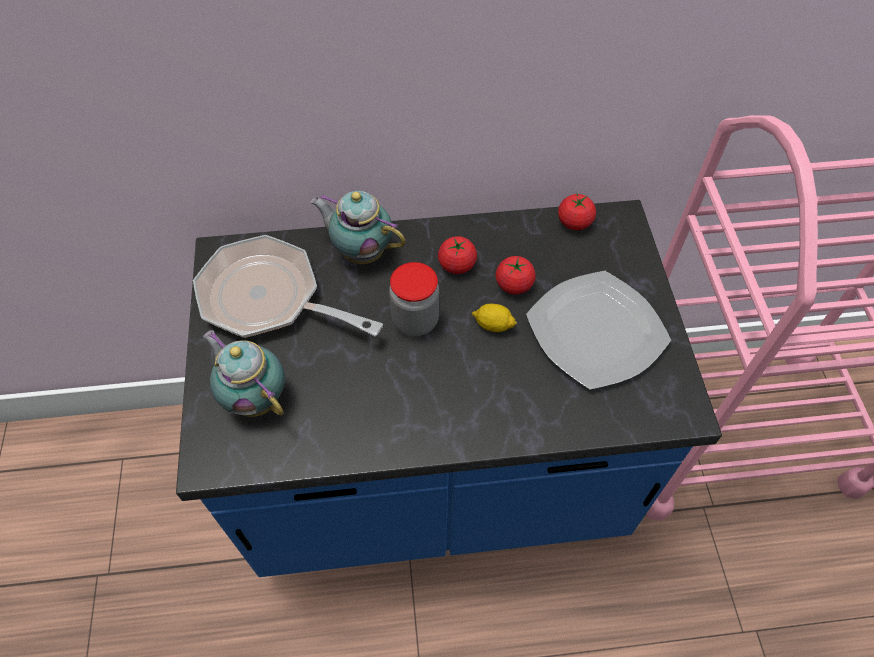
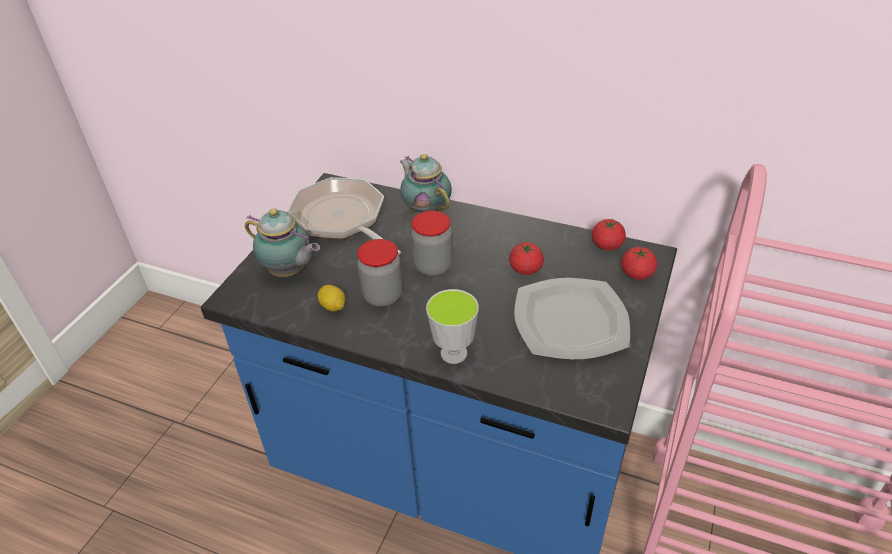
camera: 30 degrees right, 15 degrees down
teapot [203,330,285,417] -> teapot turned 135 degrees clockwise [245,208,320,277]
tomato [438,236,477,274] -> tomato moved to [621,247,657,280]
lemon [472,304,517,332] -> lemon moved to [317,285,345,312]
none -> jar [357,239,403,307]
none -> cup [426,289,479,364]

